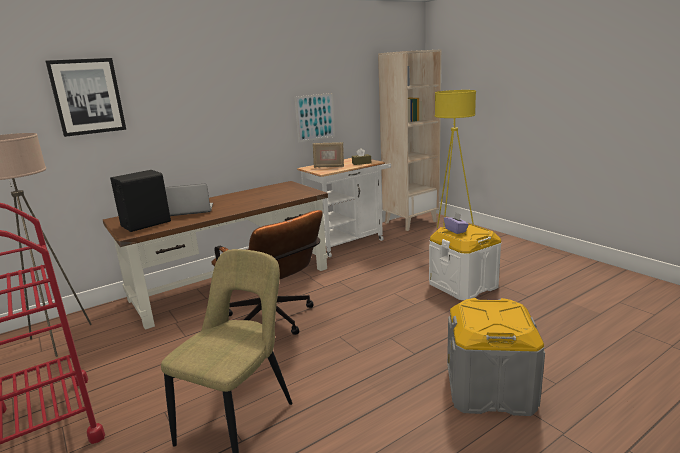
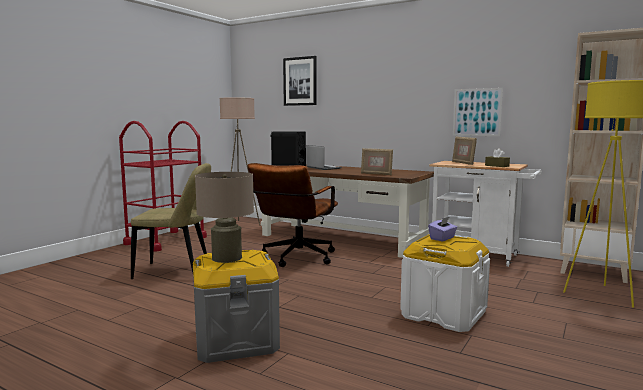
camera: 65 degrees right, 10 degrees down
none -> beige table lamp [195,172,254,263]
none -> picture frame [361,148,393,175]

